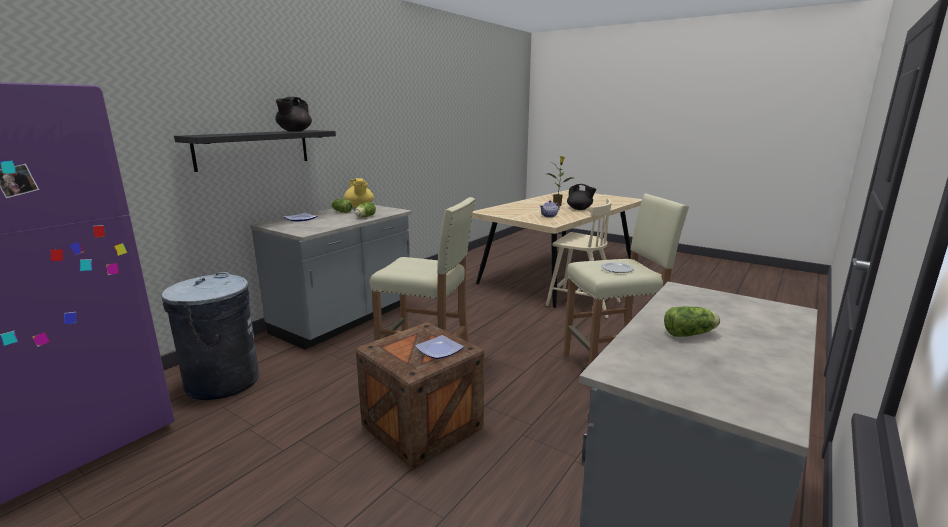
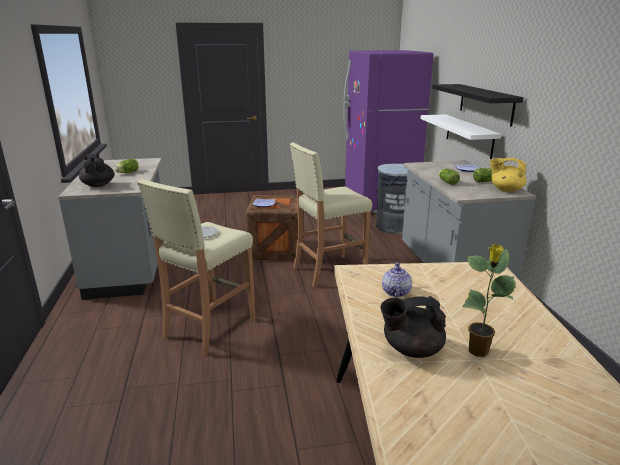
camera: 135 degrees right, 5 degrees up
black teapot [275,97,312,132] -> black teapot moved to [79,153,115,187]
beige chair [546,198,621,318] -> none
none -> white shelf [421,114,501,159]

